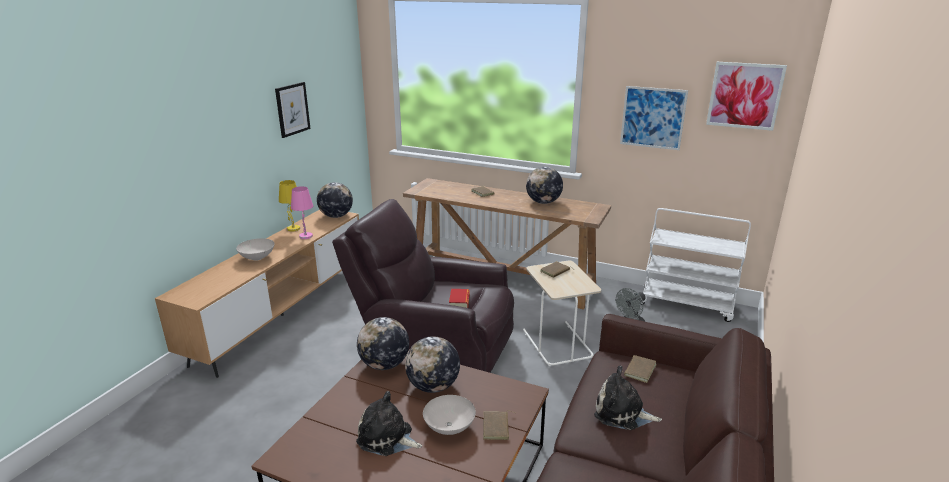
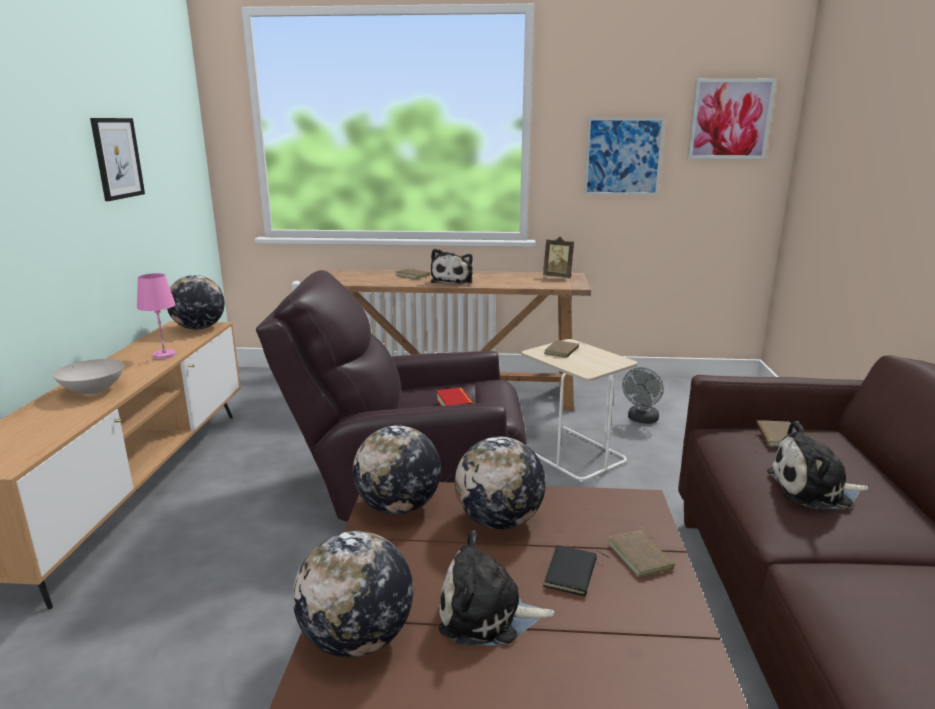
camera: 20 degrees left, 5 degrees down
yellow table lamp [279,180,300,231] -> none
white bowl [423,395,476,435] -> black book [543,545,610,597]
globe [526,167,563,204] -> globe moved to [293,531,413,658]
white cart [643,208,751,322] -> none
none -> plush toy [431,249,473,284]
none -> picture frame [543,237,574,278]

